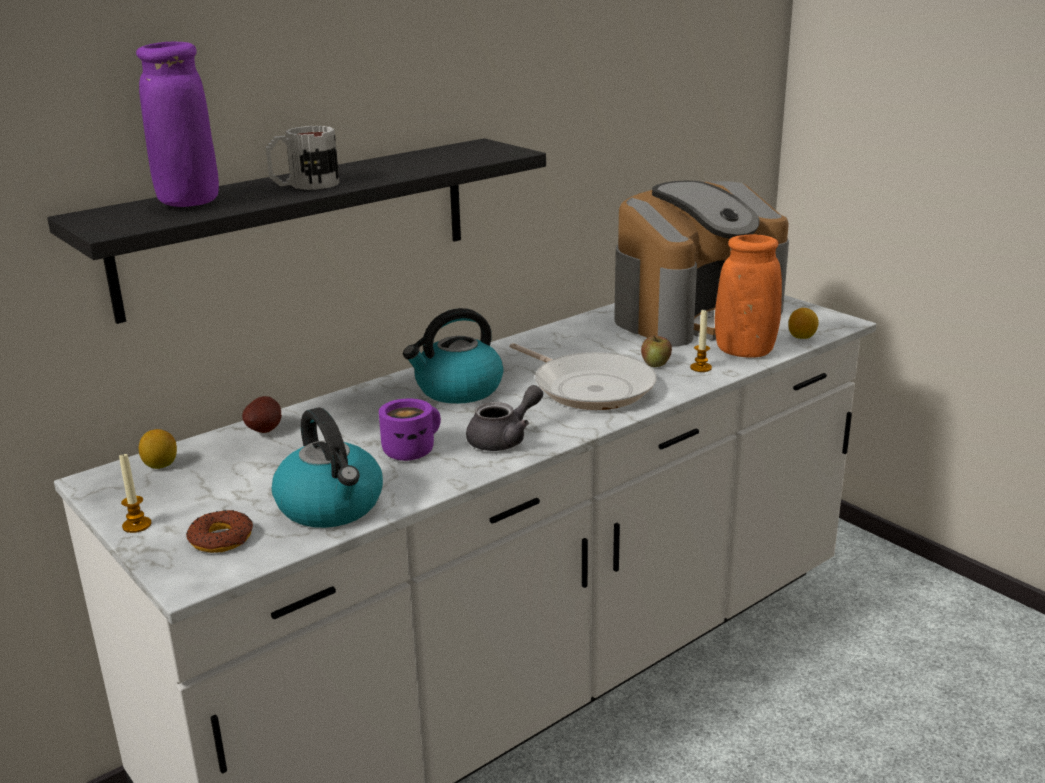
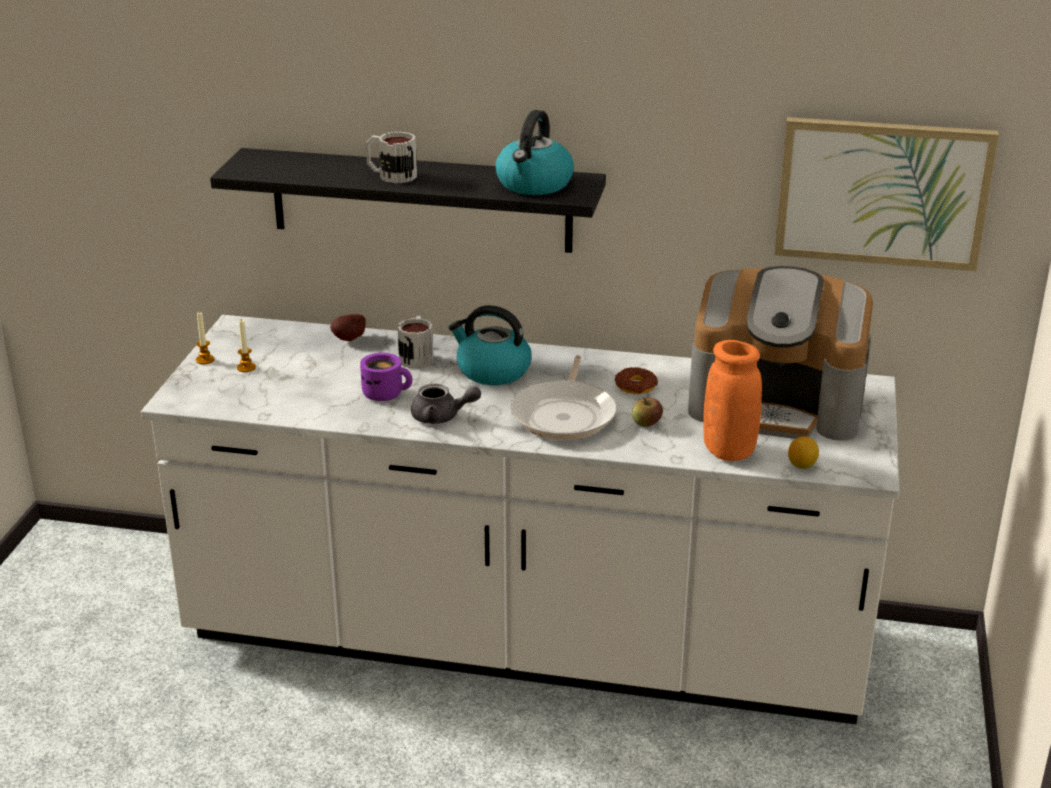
camera: 50 degrees right, 5 degrees up
purple vase [136,42,219,207] -> none
lemon [139,429,177,469] -> none
donut [186,510,253,553] -> donut moved to [615,367,658,394]
kettle [272,407,383,528] -> kettle moved to [496,110,574,195]
candle [690,309,712,372] -> candle moved to [237,319,256,372]
none -> mug [398,316,433,369]
none -> picture [774,117,999,271]

